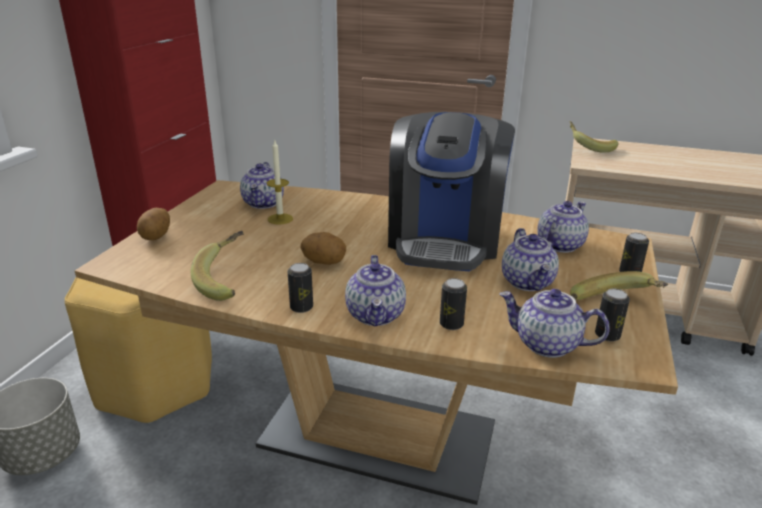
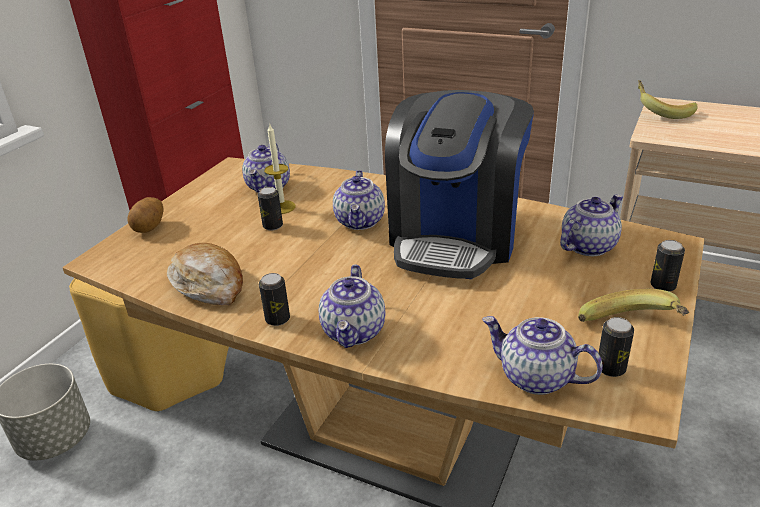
camera: 10 degrees right, 5 degrees up
banana [190,231,244,301] -> bread [167,243,243,305]
potato [300,232,346,265] -> none
can [440,278,467,330] -> can moved to [257,187,283,230]
teapot [502,228,559,291] -> teapot moved to [333,170,385,230]

